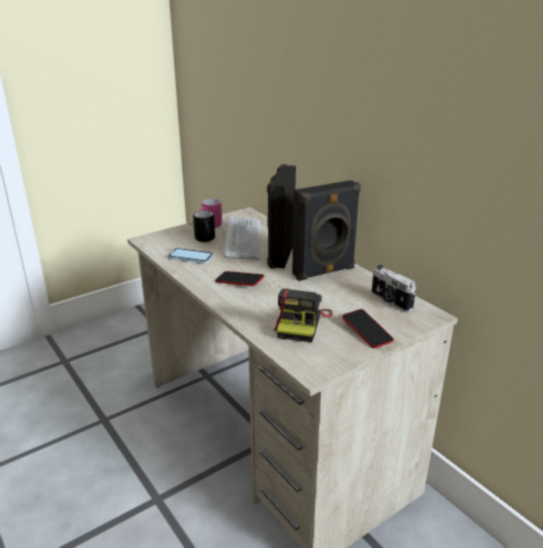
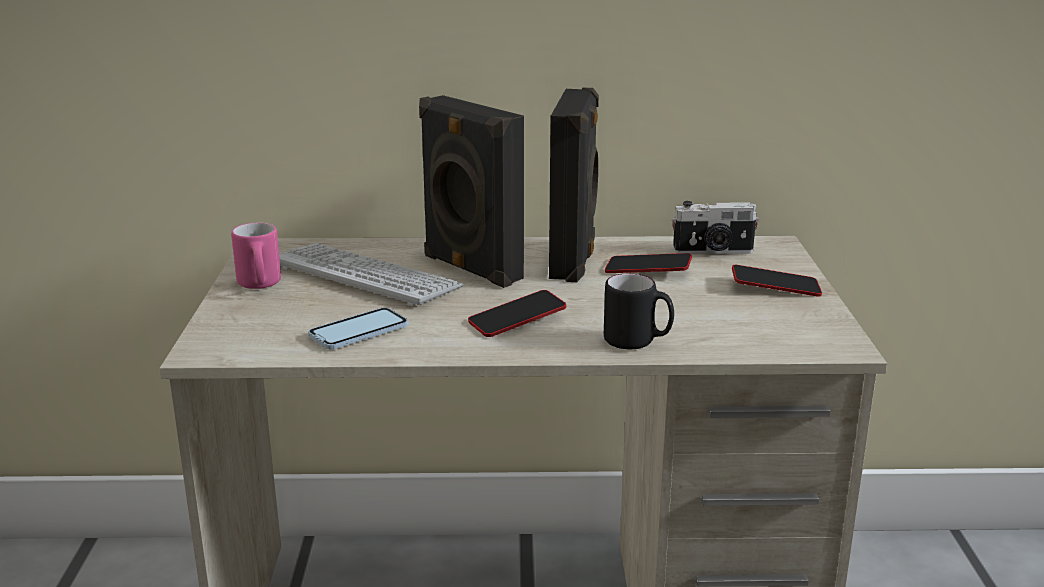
camera: 55 degrees left, 5 degrees down
black mug [193,211,215,242] -> black mug moved to [604,274,674,349]
camera [274,289,333,342] -> none
none -> phone [605,253,692,273]

